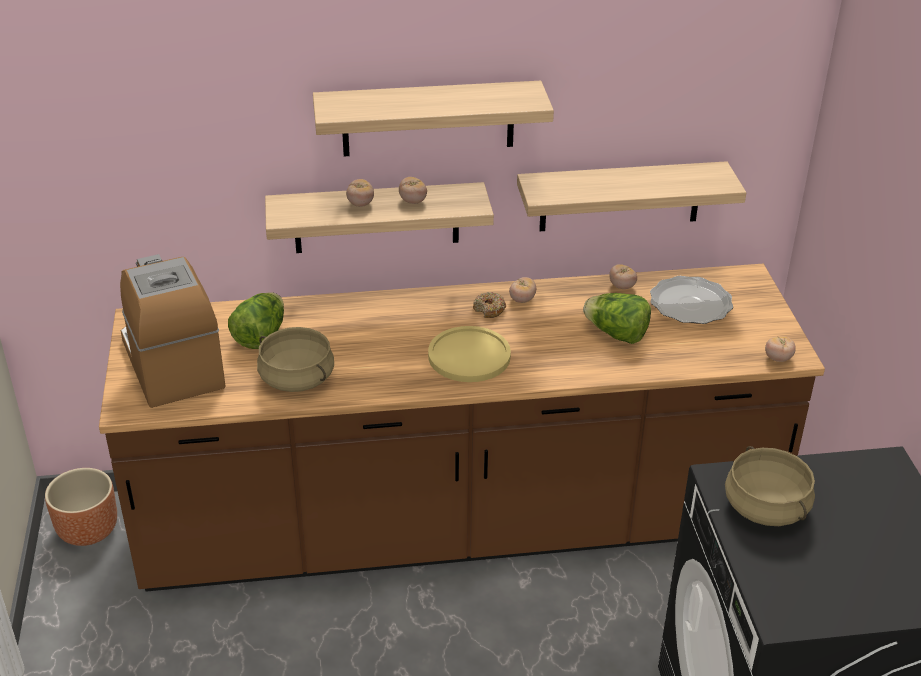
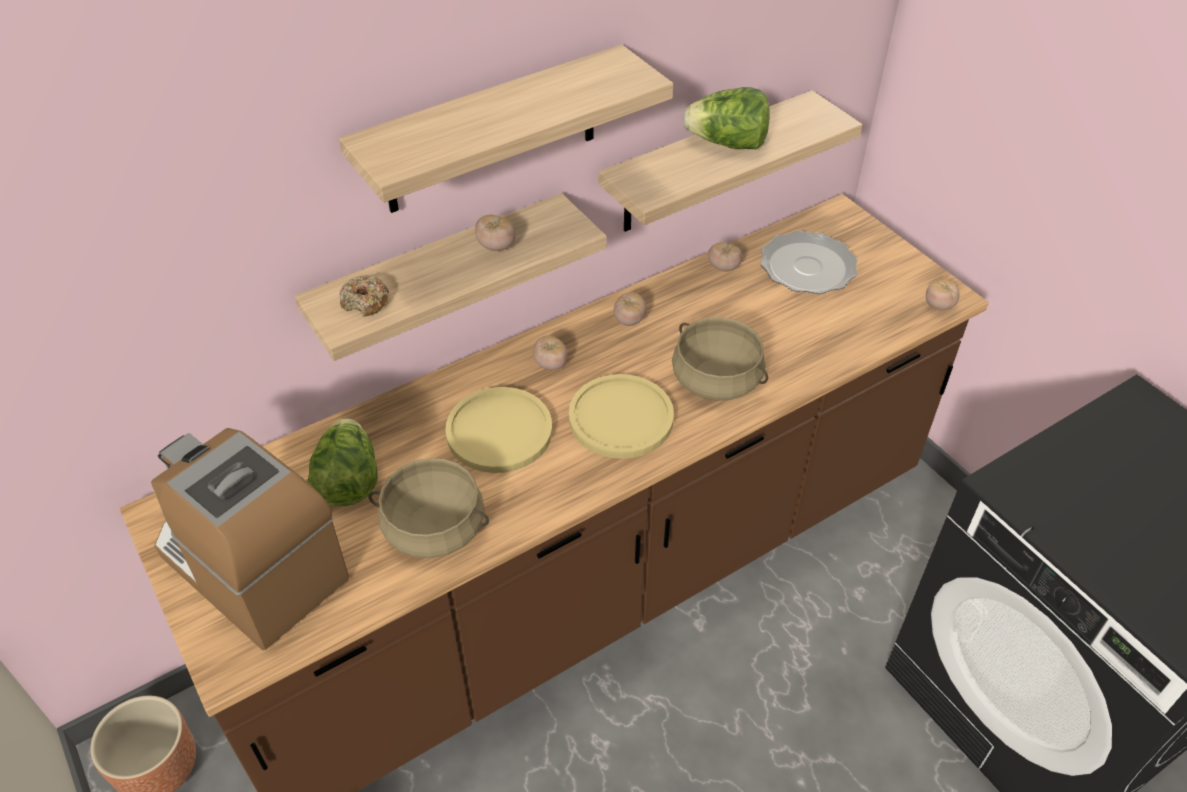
camera: 25 degrees left, 10 degrees up
tomato [346,179,374,207] -> tomato moved to [533,335,568,370]
donut [473,292,506,318] -> donut moved to [339,275,389,317]
lettuce [583,293,651,344] -> lettuce moved to [683,87,770,149]
beige cooking pot [725,446,815,526] -> beige cooking pot moved to [672,317,768,401]
none -> yellow plate [445,387,552,473]

